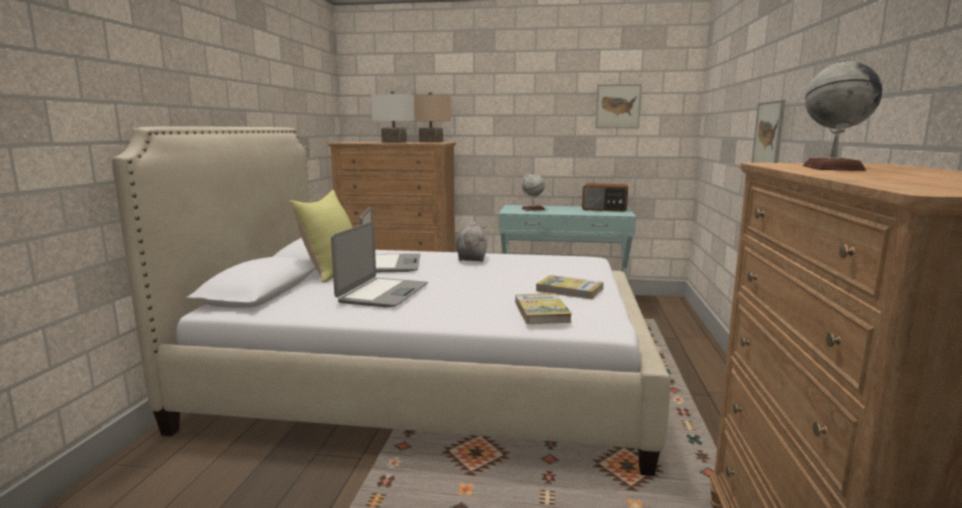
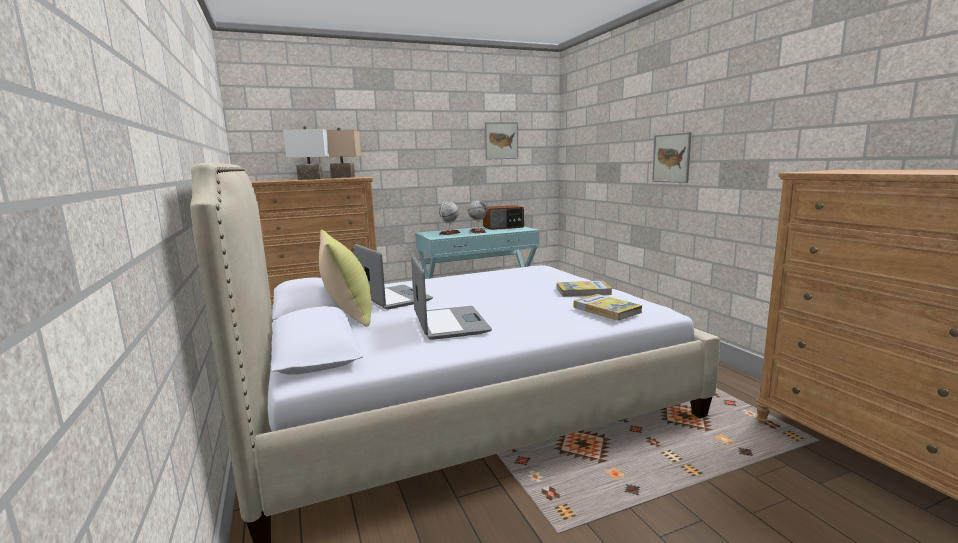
camera: 30 degrees left, 0 degrees up
grey plush toy [456,222,487,262] -> none
globe [803,59,883,171] -> globe moved to [468,199,487,233]

